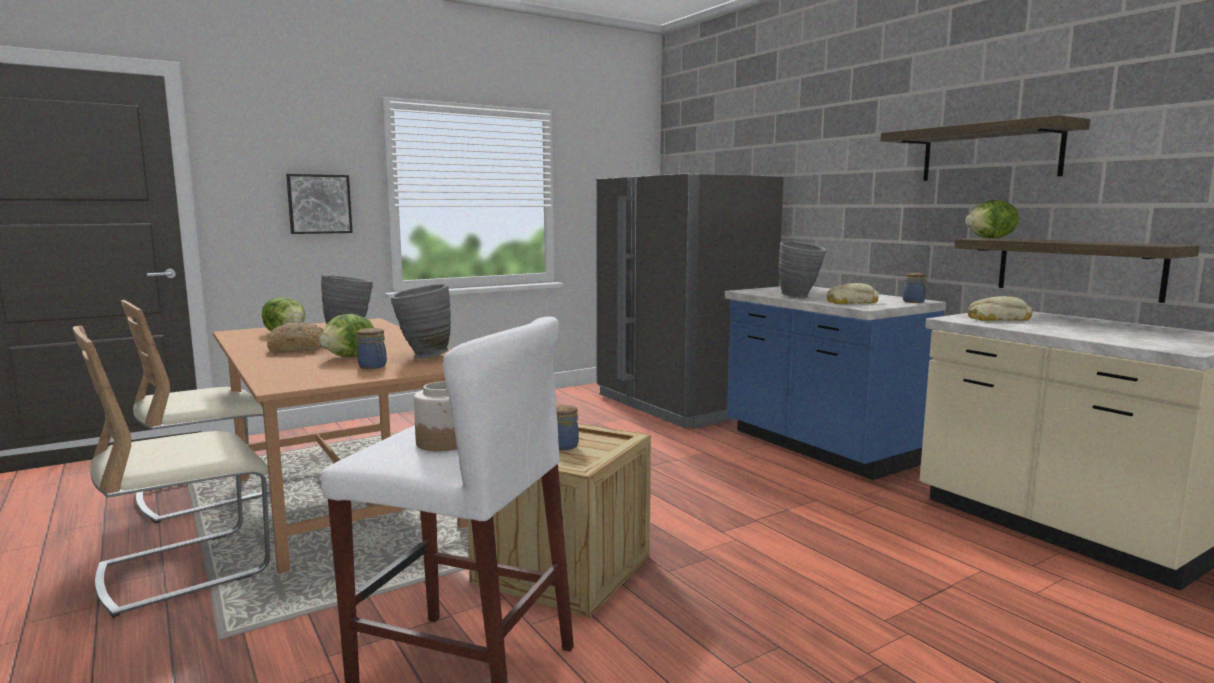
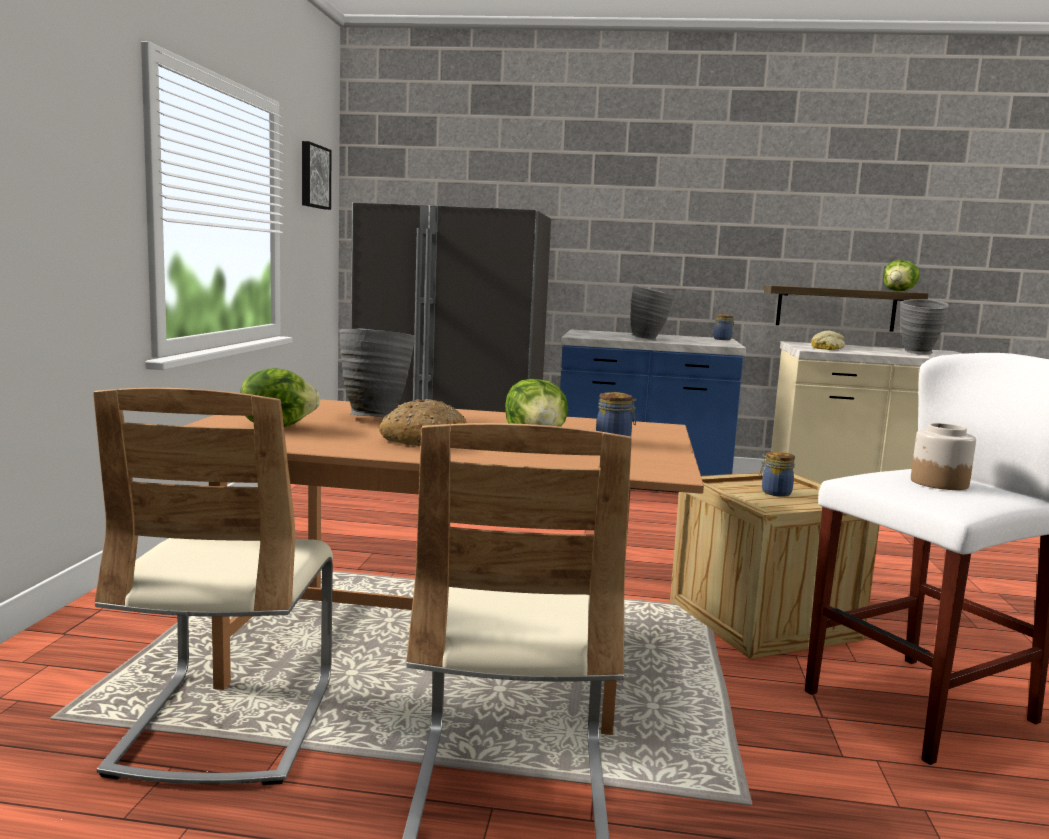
camera: 50 degrees left, 0 degrees up
picture [286,174,353,234] -> picture moved to [302,141,331,210]
grey vase [390,284,451,358] -> grey vase moved to [901,299,949,354]
bread [827,283,879,304] -> none
shelf [880,115,1090,181] -> none
lettuce [965,200,1019,239] -> lettuce moved to [884,260,920,291]

